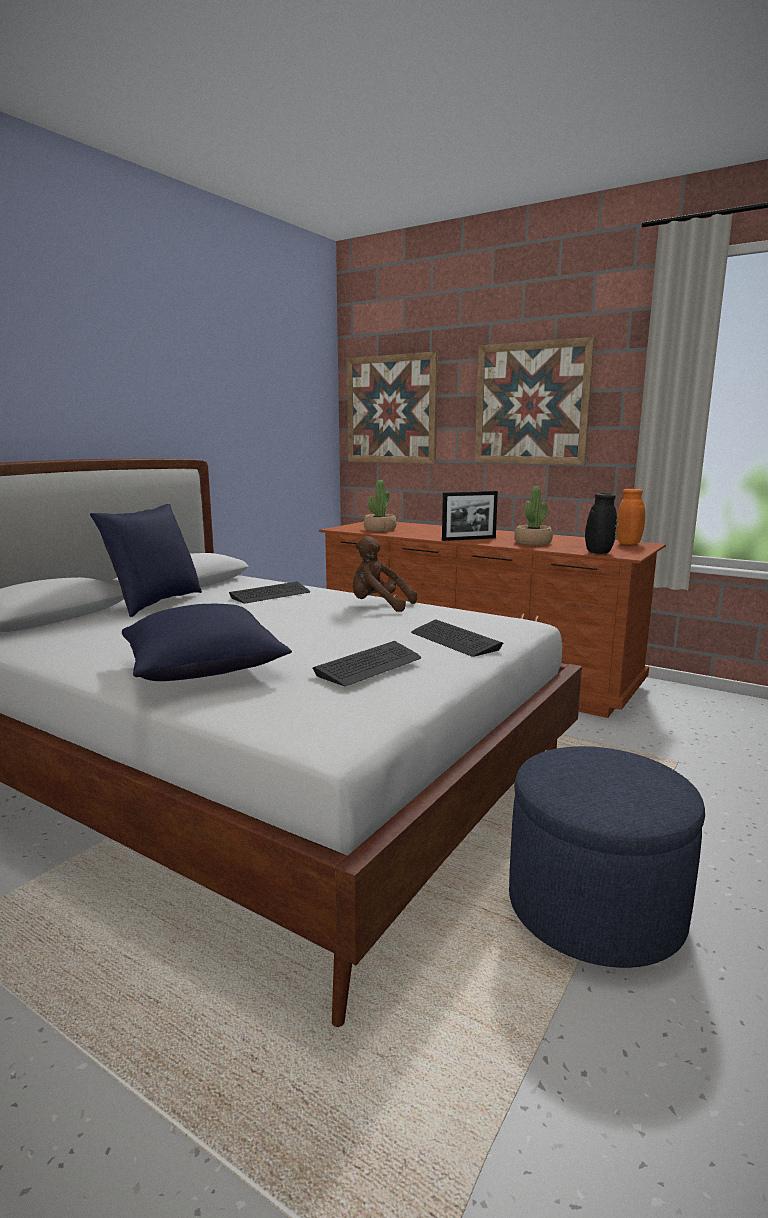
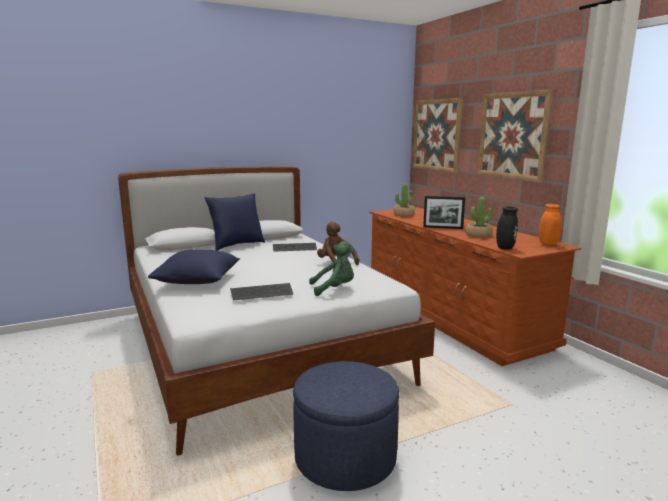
camera: 30 degrees right, 0 degrees up
keyboard [411,619,503,657] -> green plush toy [309,241,354,296]

